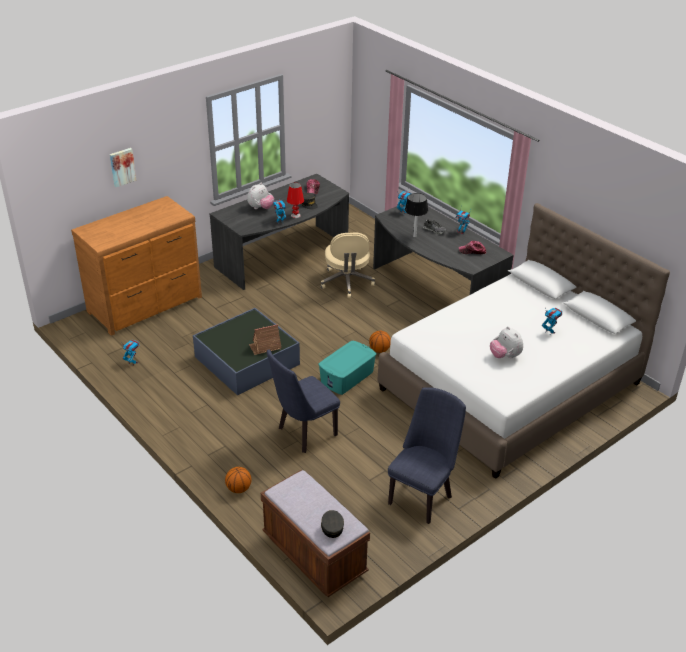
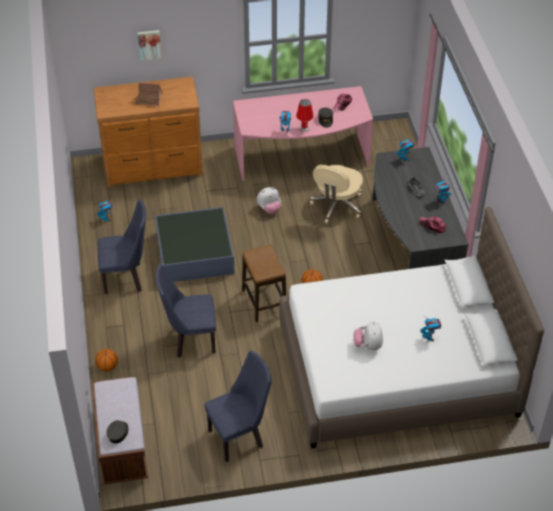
camera: 30 degrees right, 10 degrees up
grey desk [210,174,349,290] -> pink desk [233,86,373,181]
plush toy [247,183,274,209] -> plush toy moved to [257,187,281,214]
toy house [249,324,282,355] -> toy house moved to [135,82,163,106]
turquoise storage box [318,341,376,395] -> stool [242,245,286,322]
table lamp [405,193,428,237] -> none
none -> blue chair [98,199,146,294]

